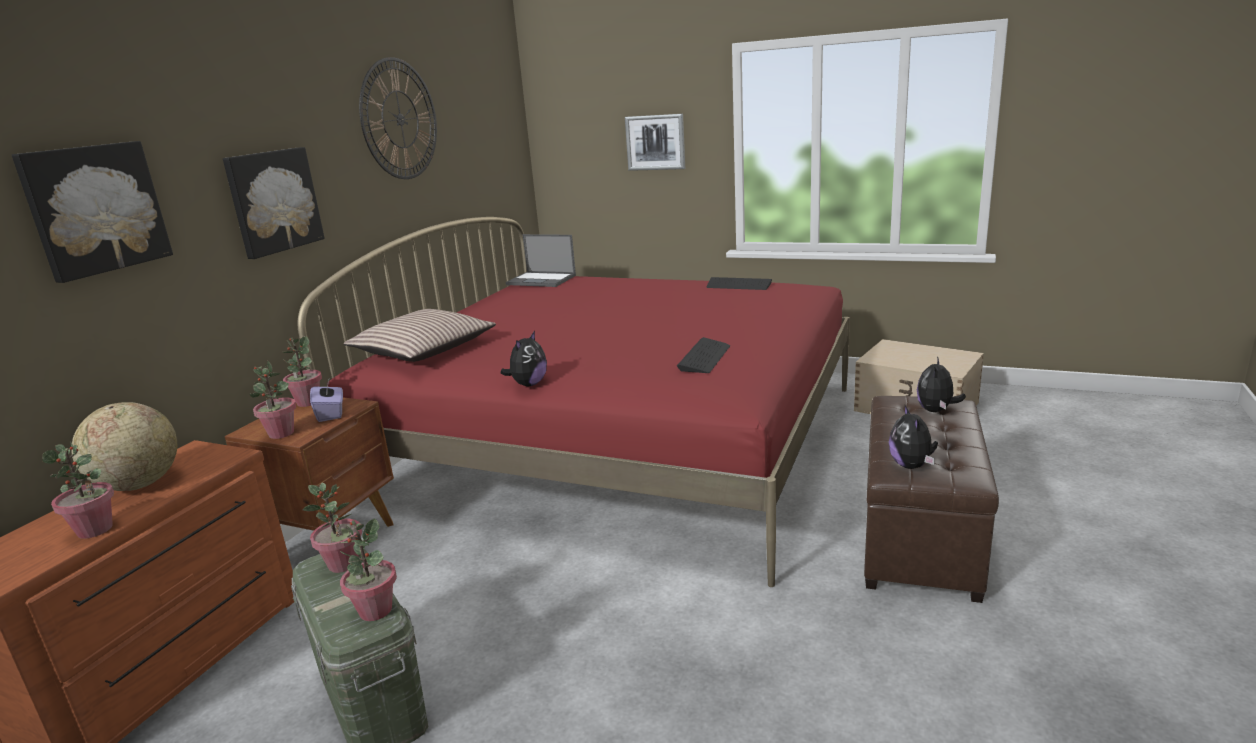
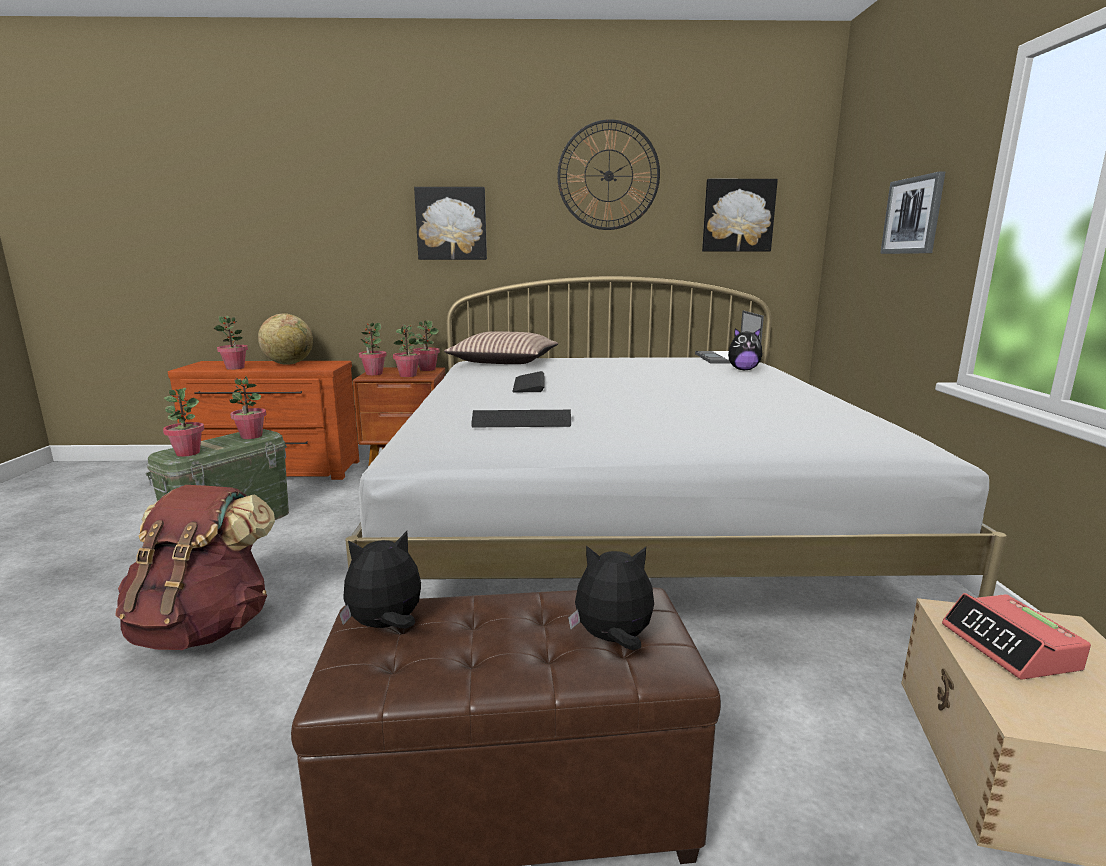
camera: 65 degrees right, 5 degrees down
picture [12,141,173,283] -> picture moved to [702,179,778,252]
red bed [298,217,850,587] -> white bed [345,276,1007,597]
purple tissue box [310,377,343,422] -> potted plant [393,324,421,377]
plush toy [501,331,547,386] -> plush toy moved to [728,328,763,370]
keyboard [706,277,772,290] -> keyboard moved to [512,371,544,392]
none -> brown backpack [115,485,275,650]
none -> alarm clock [942,593,1091,679]

